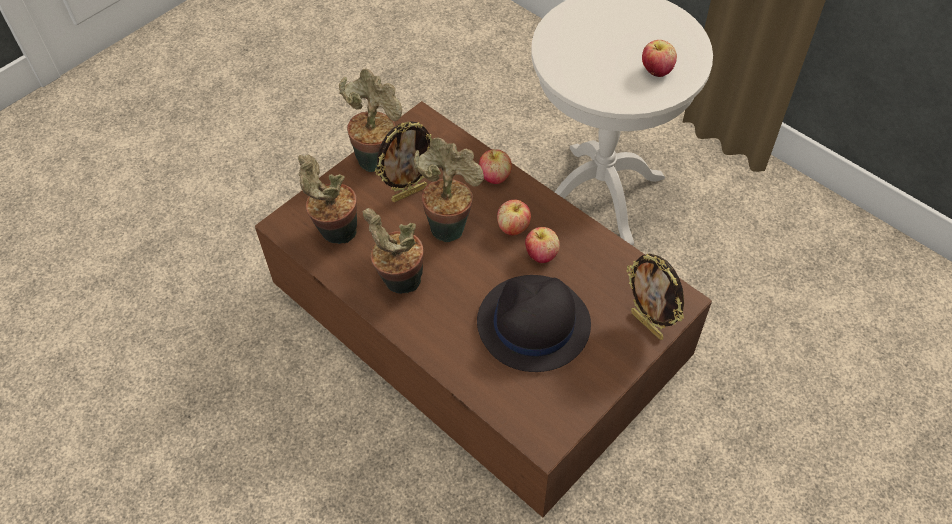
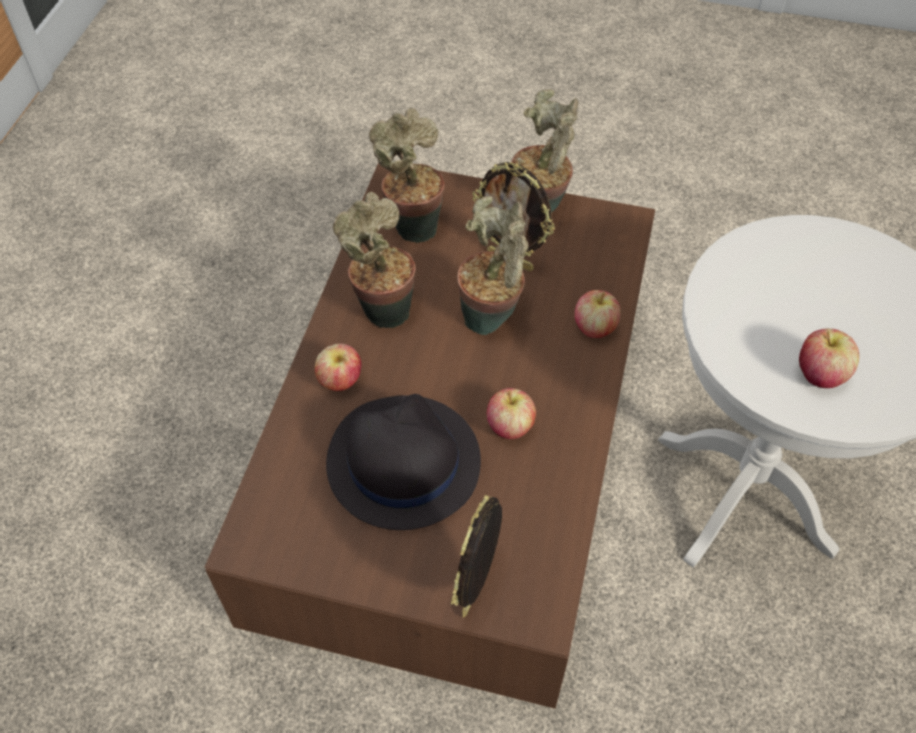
camera: 60 degrees right, 0 degrees up
apple [497,200,531,235] -> apple moved to [315,344,362,391]

